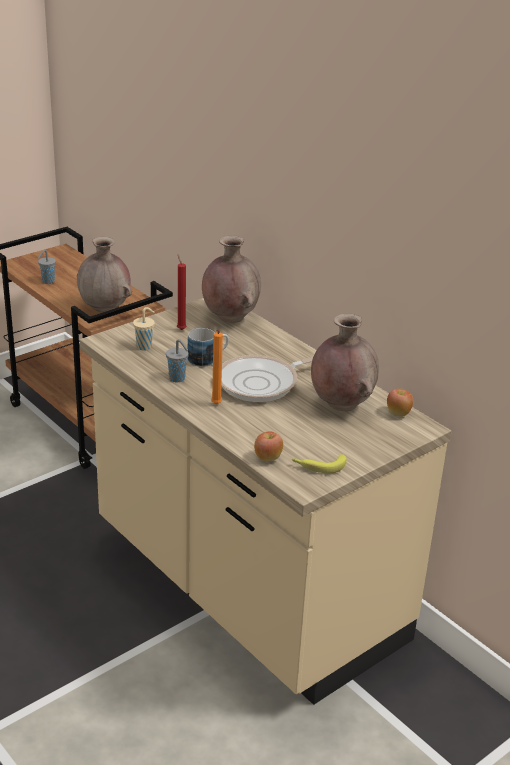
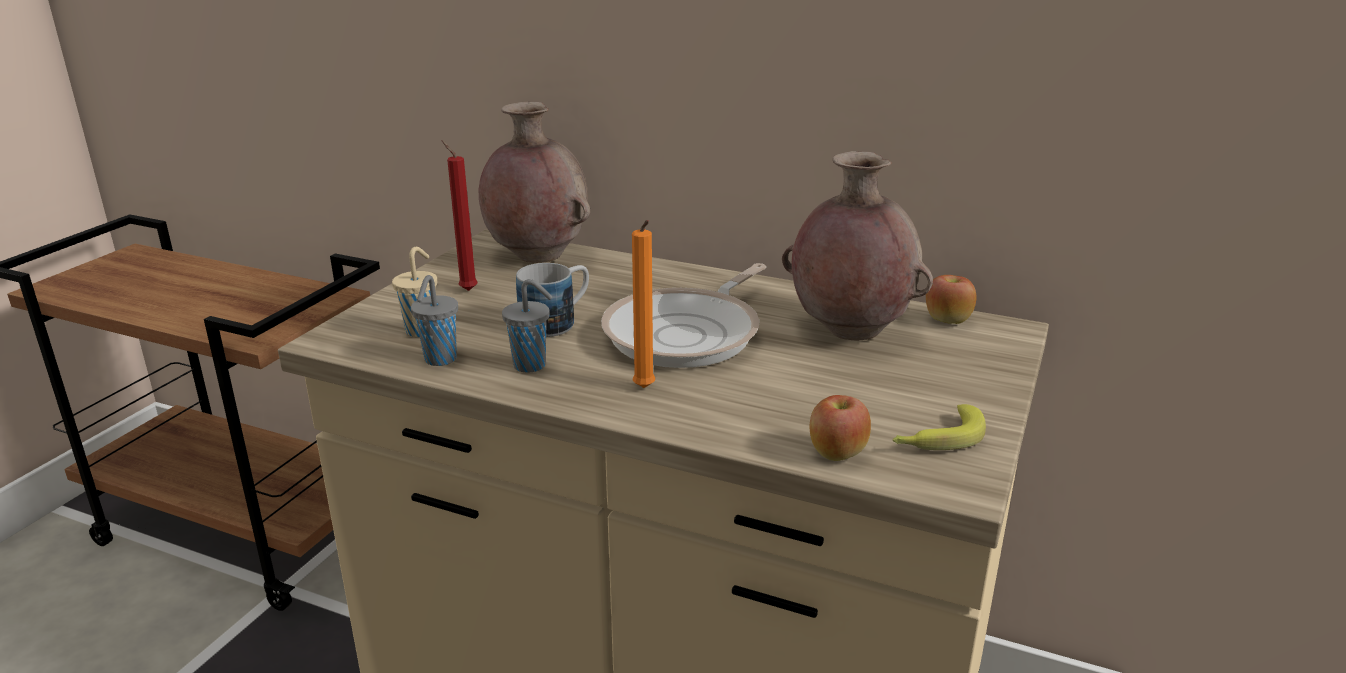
camera: 25 degrees left, 5 degrees down
grey cup [38,250,56,284] -> grey cup moved to [411,275,458,366]
brown vase [77,237,132,313] -> none

